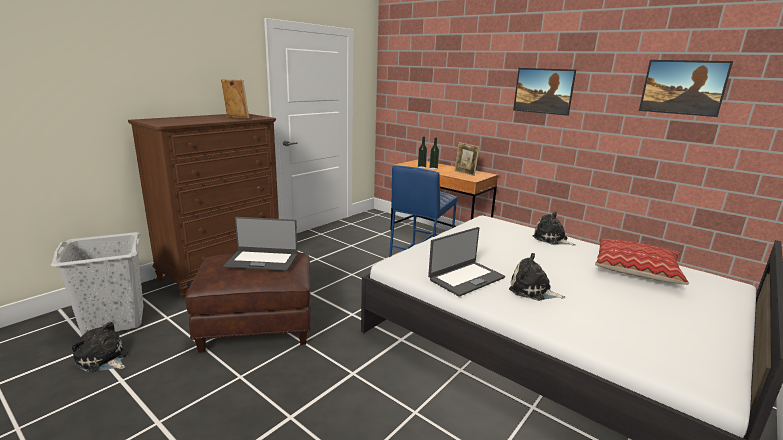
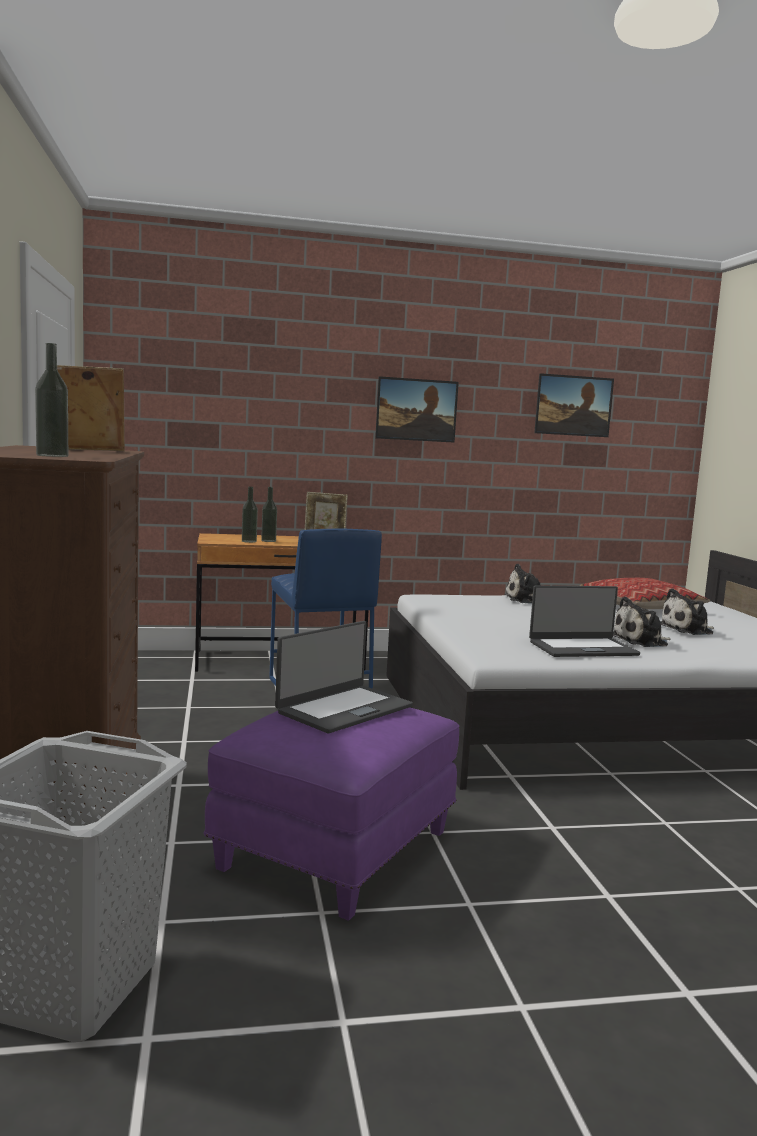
camera: 50 degrees left, 10 degrees down
plush toy [72,322,128,373] -> plush toy moved to [660,588,714,635]
brown ottoman [185,253,311,353] -> purple ottoman [204,707,459,921]
laptop [428,227,505,296] -> laptop turned 75 degrees clockwise [529,586,640,657]
none -> bottle [35,343,68,457]

